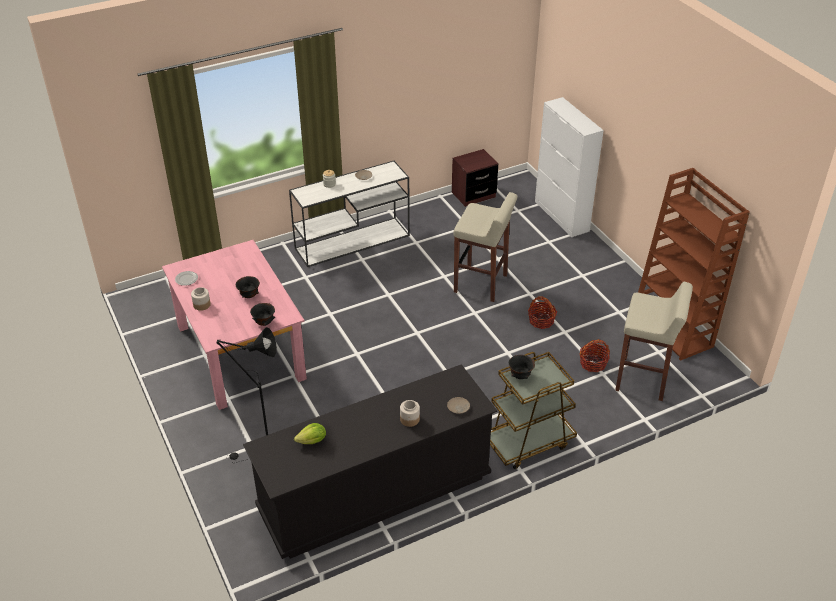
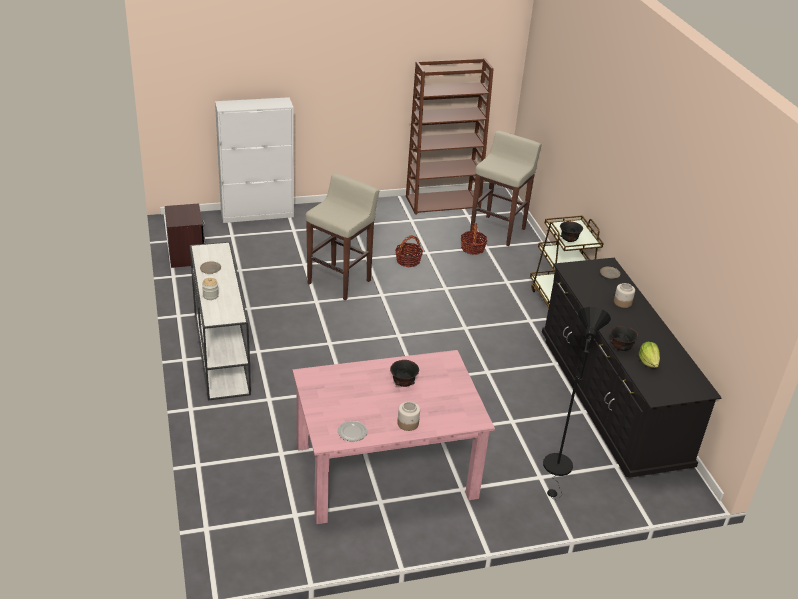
camera: 80 degrees left, 5 degrees down
black bowl [250,303,275,326] -> black bowl moved to [610,326,638,351]

